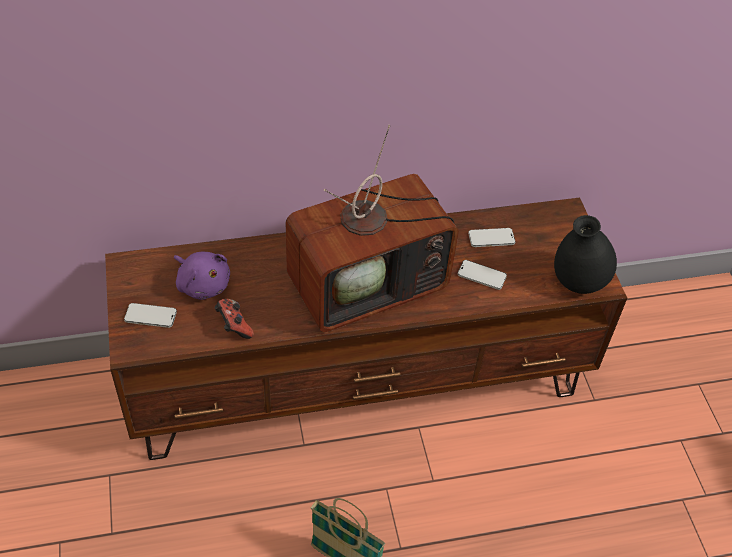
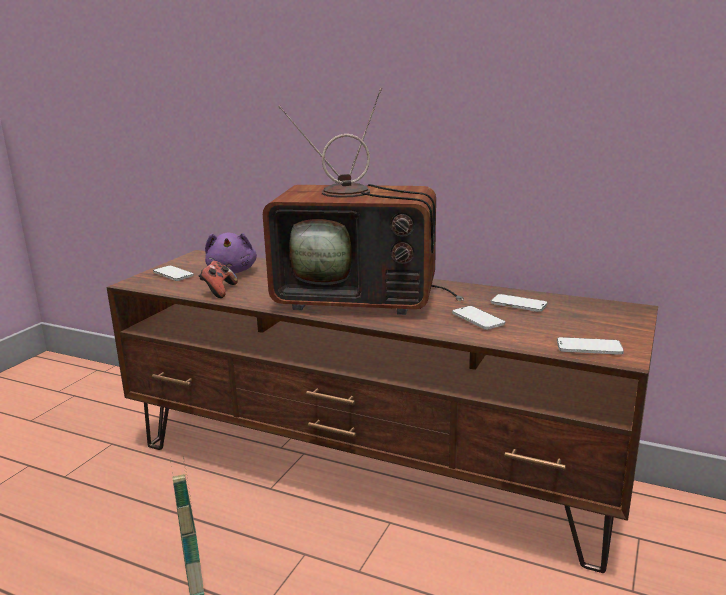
camera: 40 degrees right, 30 degrees down
black vase [554,215,617,294] -> phone [557,337,624,355]

